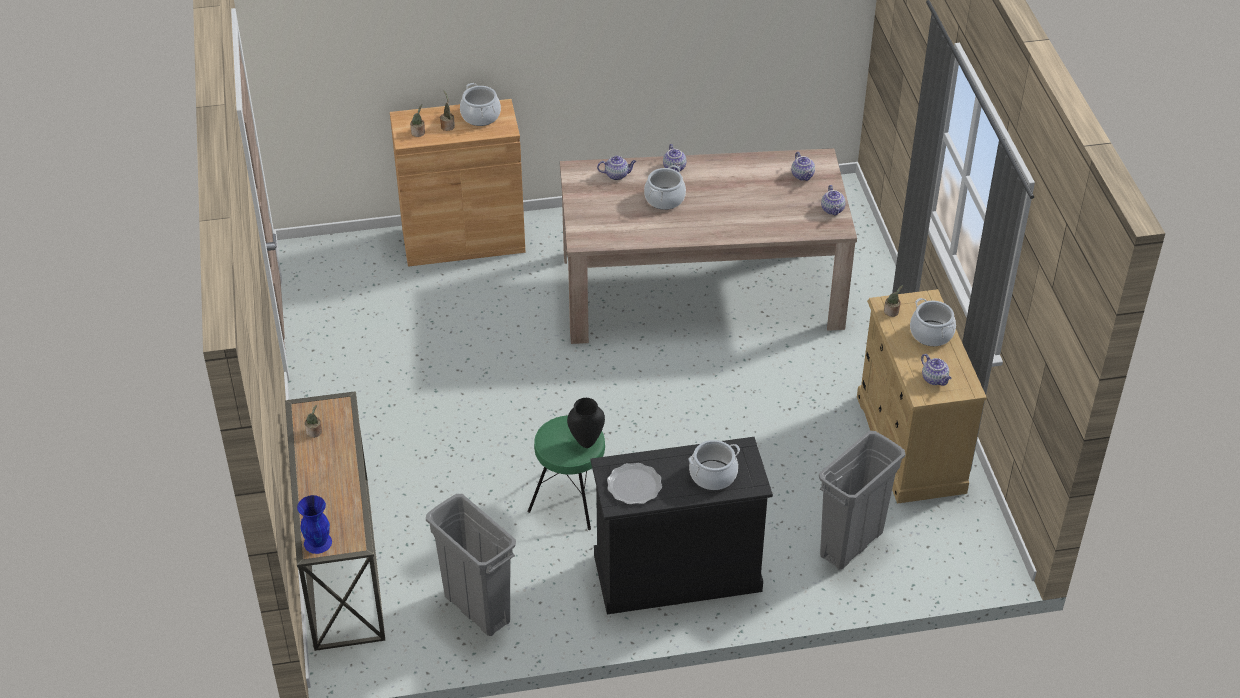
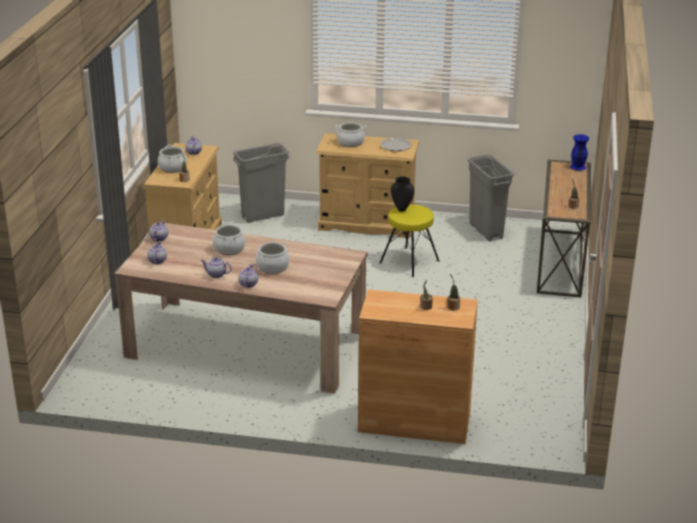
camera: 160 degrees left, 15 degrees down
cooking pot [460,83,501,126] -> cooking pot moved to [213,222,246,255]
green stool [528,415,605,530] -> yellow stool [380,205,439,277]
black dresser [590,437,773,614] -> beige dresser [316,133,419,238]
teapot [597,156,636,180] -> teapot moved to [201,258,232,278]

